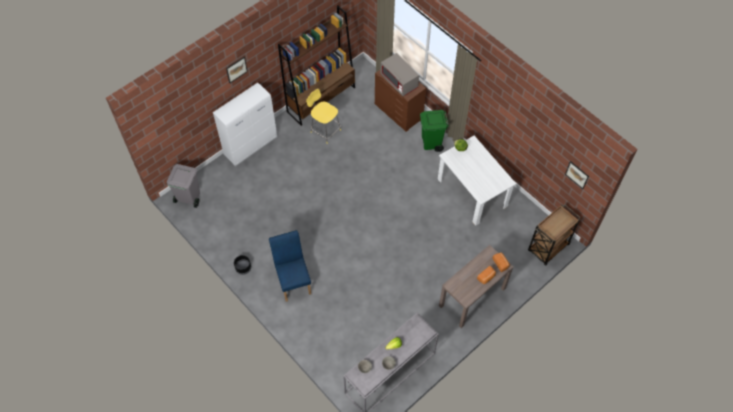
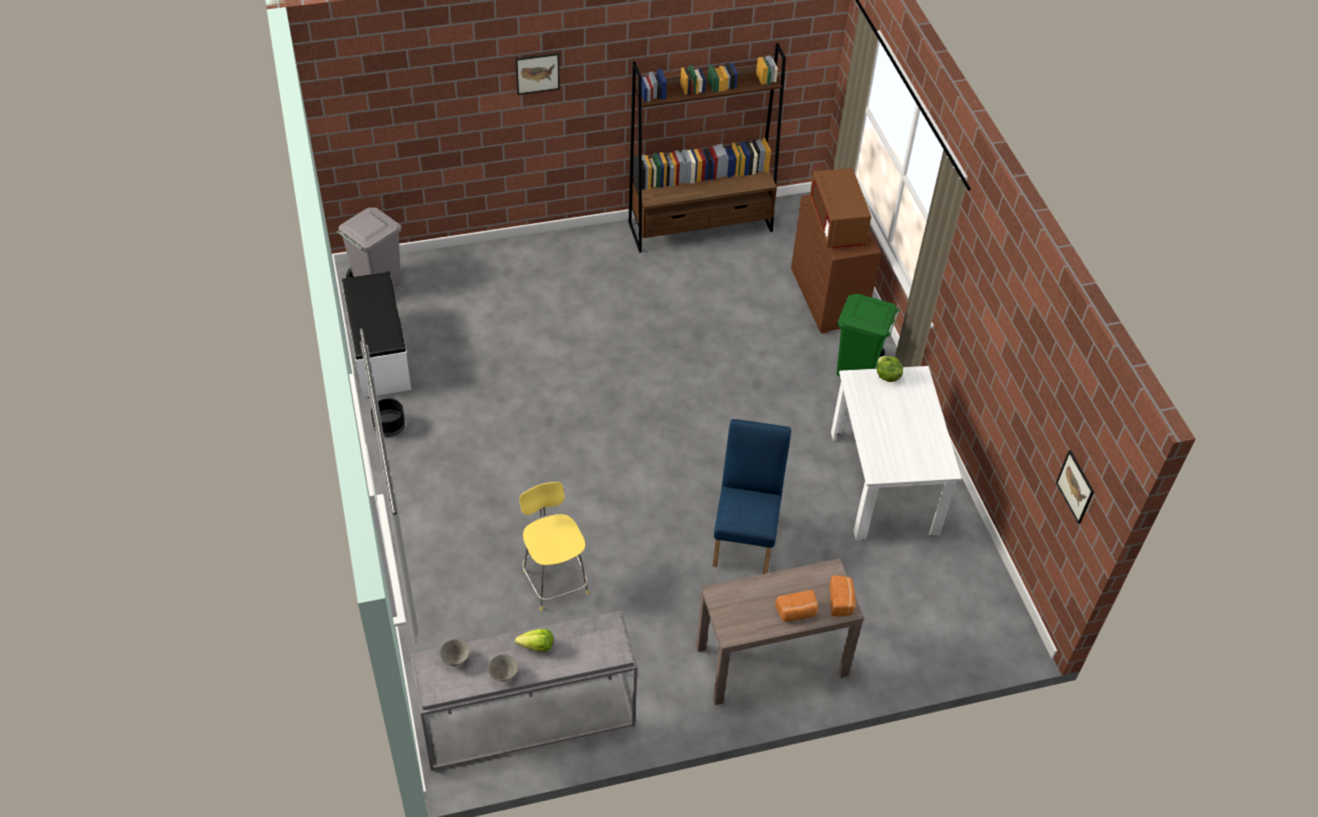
camera: 25 degrees right, 10 degrees down
white cabinet [213,82,277,166] -> none
blue chair [269,230,311,301] -> blue chair moved to [713,419,791,574]
yellow stool [306,89,341,144] -> yellow stool moved to [519,482,589,611]
grey microwave [381,53,419,96] -> brown microwave [809,168,871,248]
brown cart [528,204,581,266] -> none
none -> white bench [342,272,411,398]

